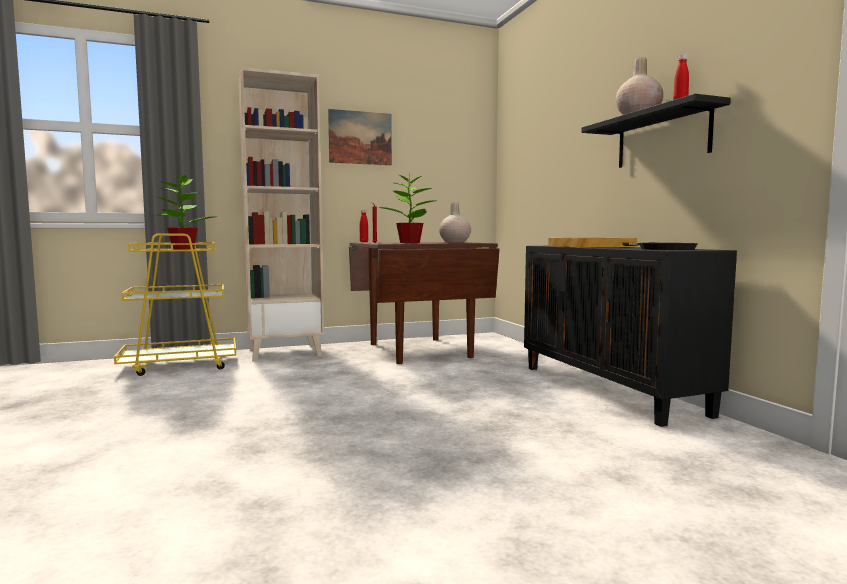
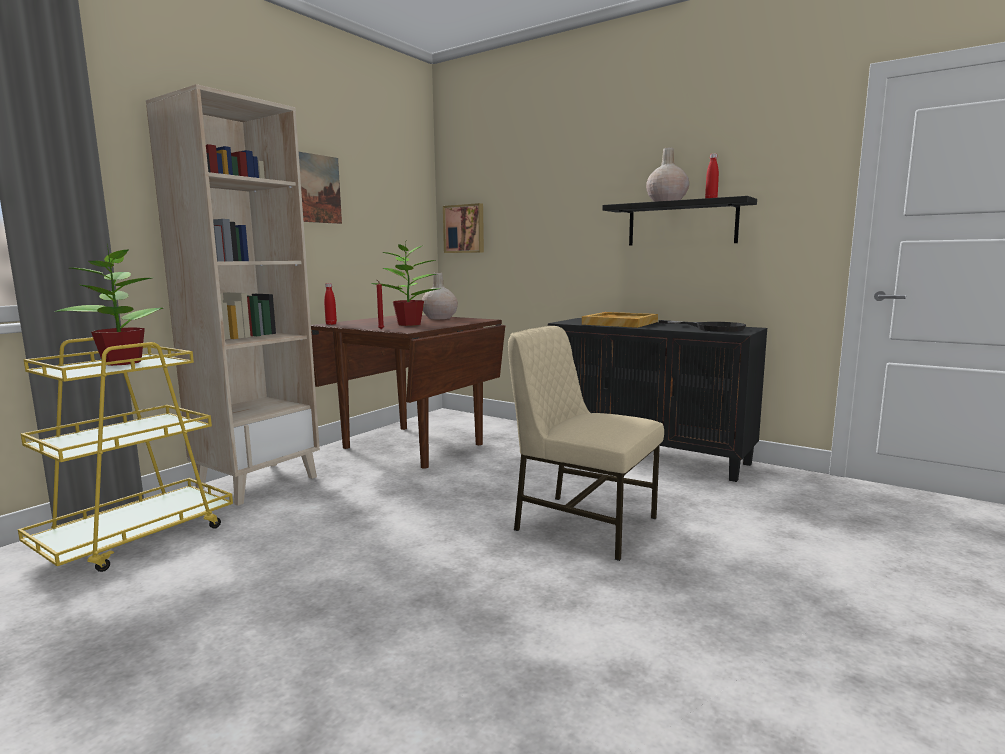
camera: 35 degrees left, 5 degrees up
none -> picture [443,203,484,253]
none -> beige chair [508,326,664,561]

